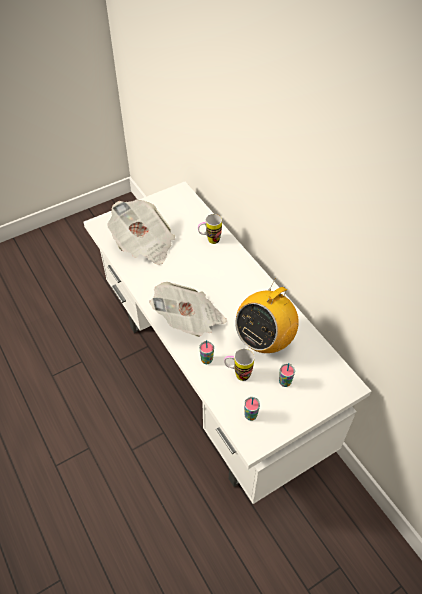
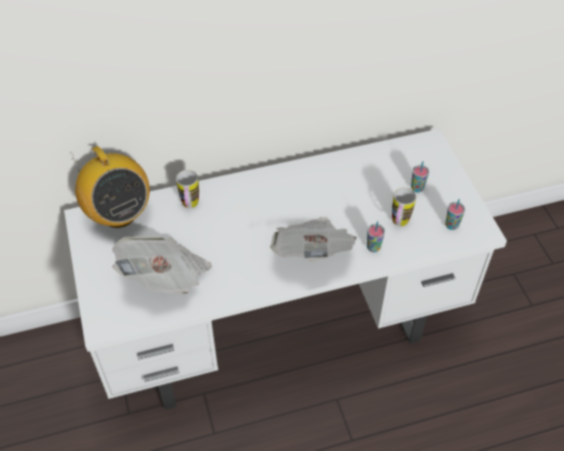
camera: 75 degrees left, 0 degrees up
radio [235,278,299,353] -> radio moved to [73,146,150,228]

